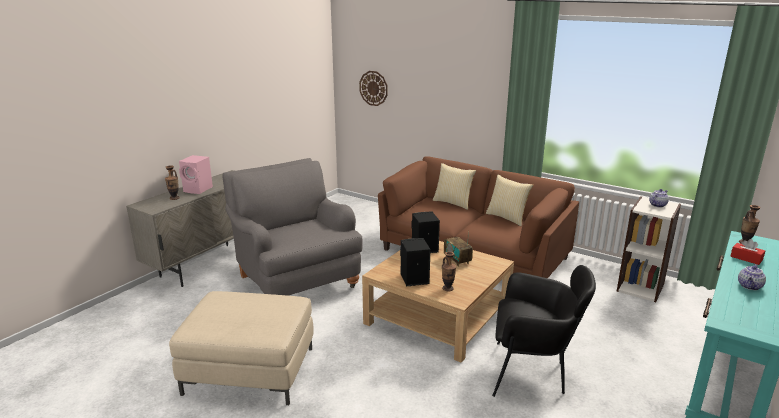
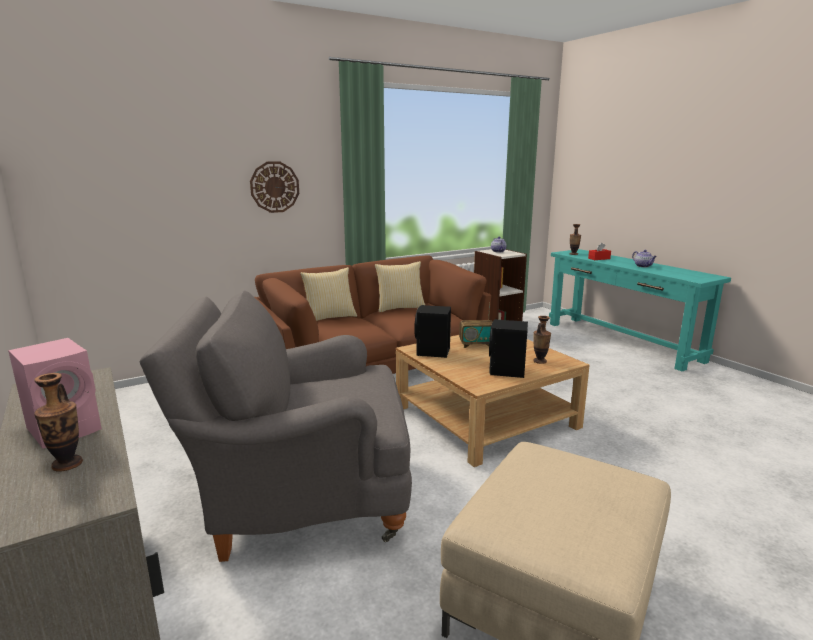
camera: 65 degrees left, 5 degrees down
wall clock [359,71,388,106] -> wall clock moved to [250,162,299,213]
black armchair [492,265,596,397] -> none

